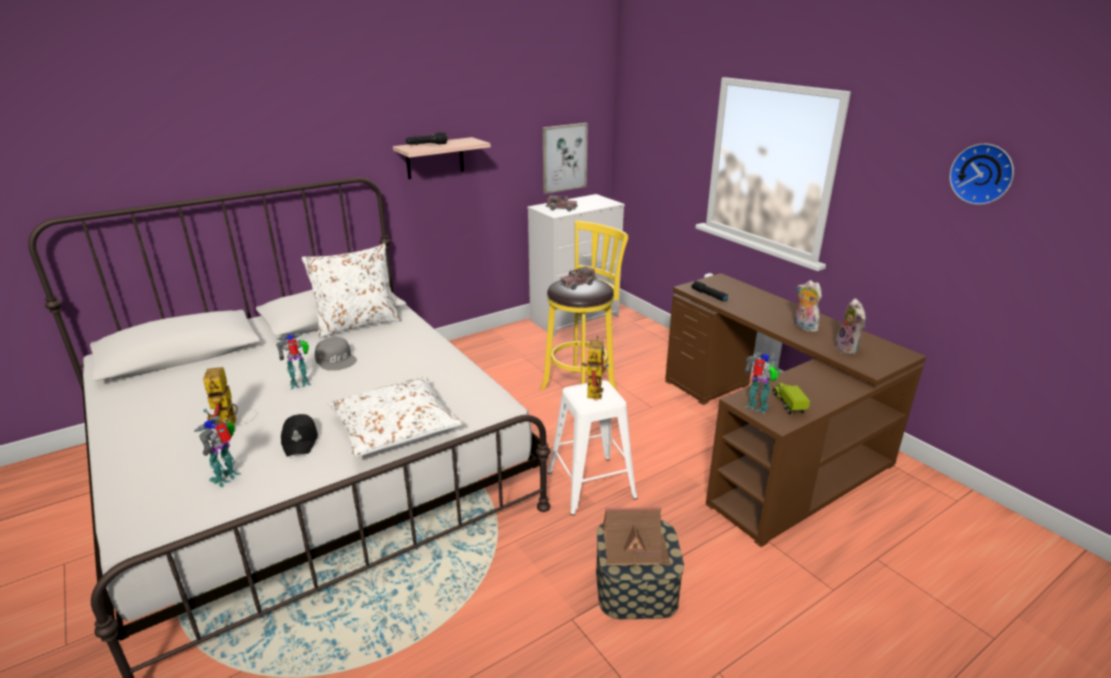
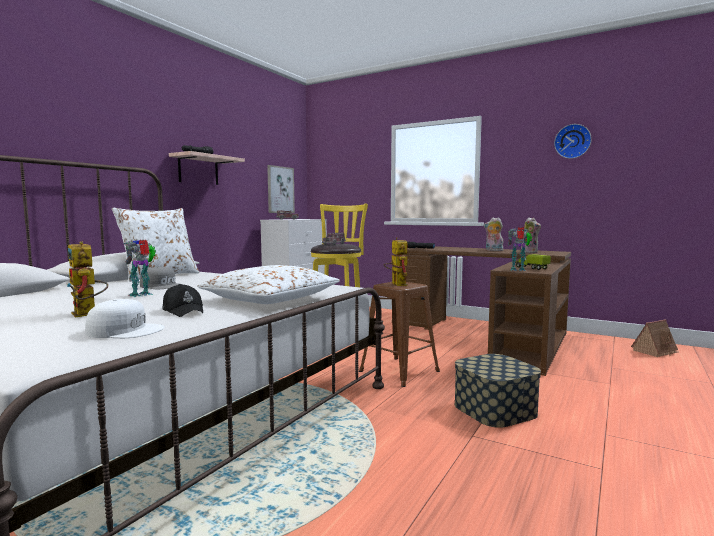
camera: 25 degrees left, 20 degrees down
toy robot [193,416,242,487] -> white cap [85,299,165,338]
white stool [547,380,638,515] -> brown stool [359,282,440,387]
toy house [602,507,671,570] -> toy house moved to [631,319,678,357]

